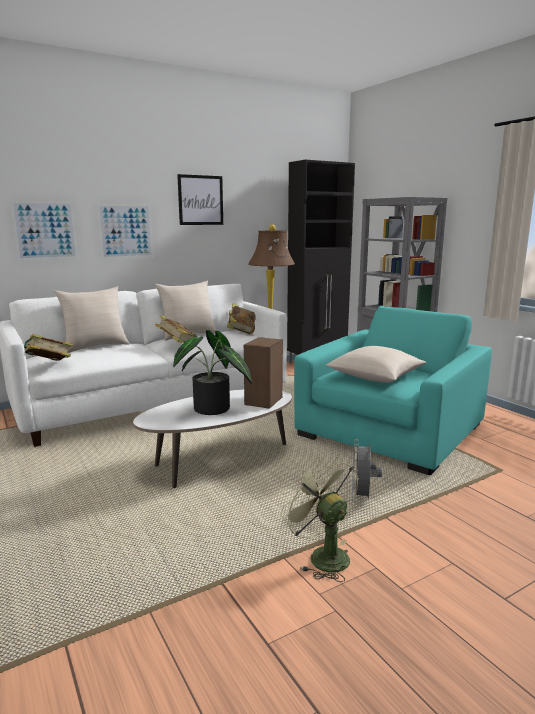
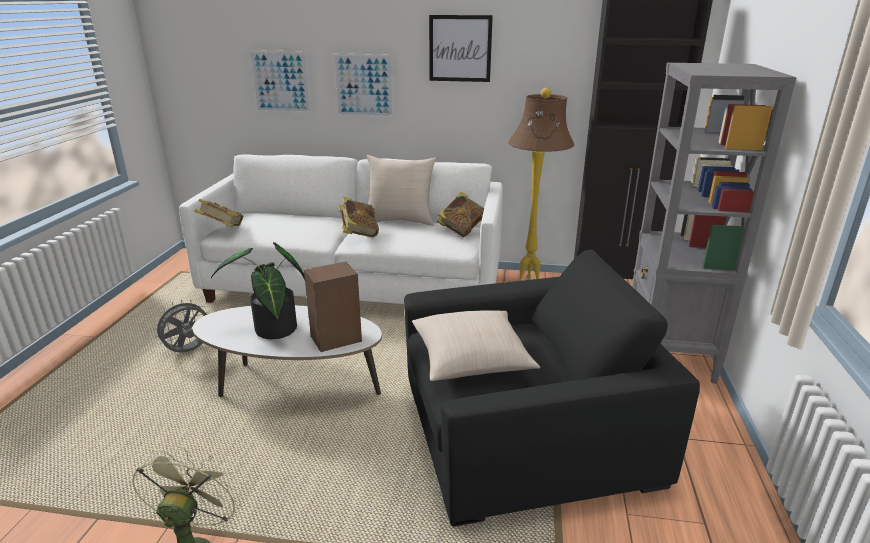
camera: 40 degrees right, 10 degrees up
beige pillow [54,286,130,353] -> none
turquoise armchair [294,306,492,475] -> black armchair [404,250,700,527]
grey fan [352,439,382,502] -> grey fan moved to [153,299,210,353]

